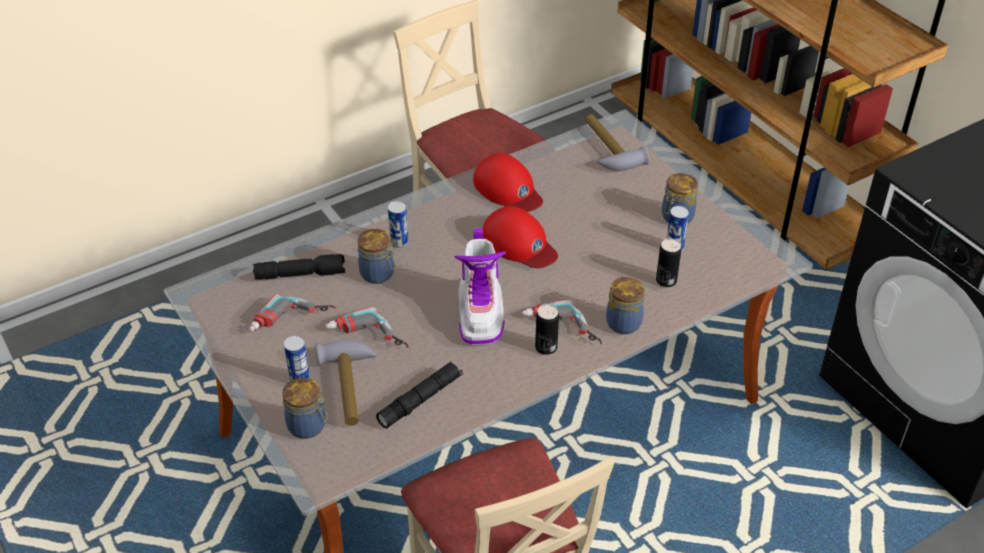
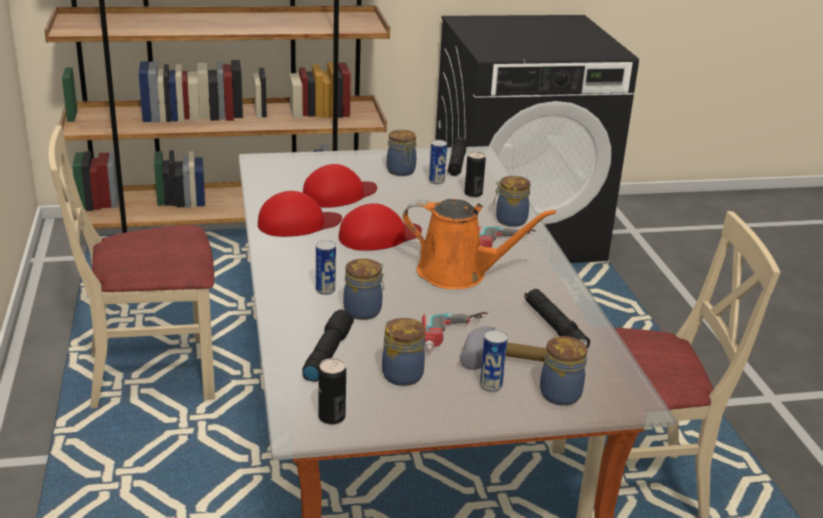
camera: 70 degrees left, 15 degrees down
power drill [249,293,336,332] -> jar [382,318,425,386]
boot [454,228,506,345] -> orange watering can [403,199,556,289]
can [535,304,559,355] -> can moved to [319,358,346,424]
hammer [585,114,650,171] -> none
none -> red cap [303,164,377,208]
none -> black flashlight [448,137,467,176]

